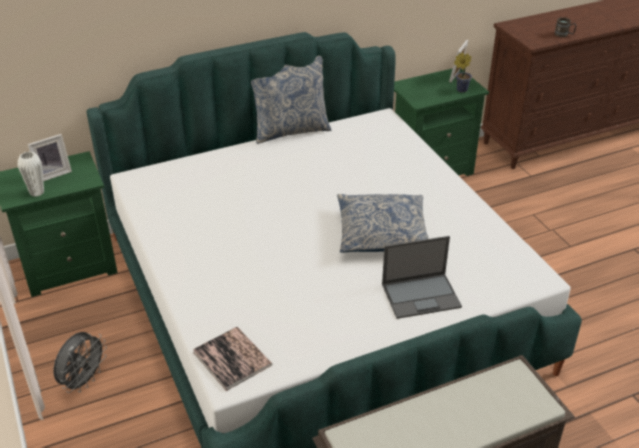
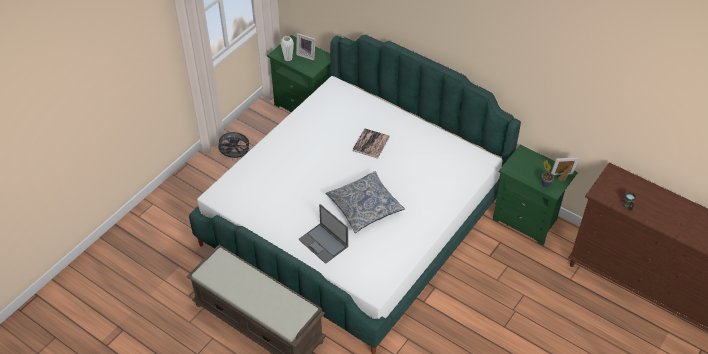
camera: 60 degrees right, 10 degrees up
book [193,327,272,391] -> book moved to [353,128,390,159]
pillow [251,56,331,144] -> none

